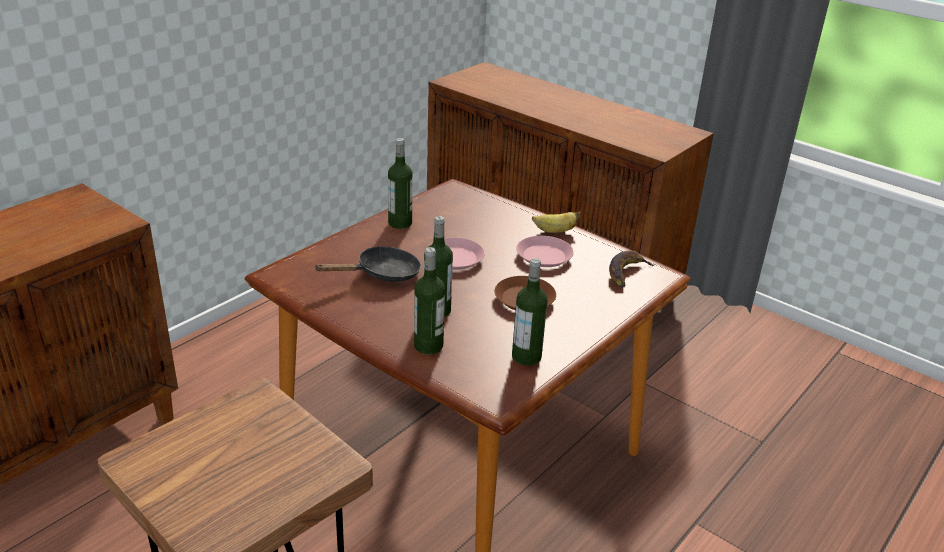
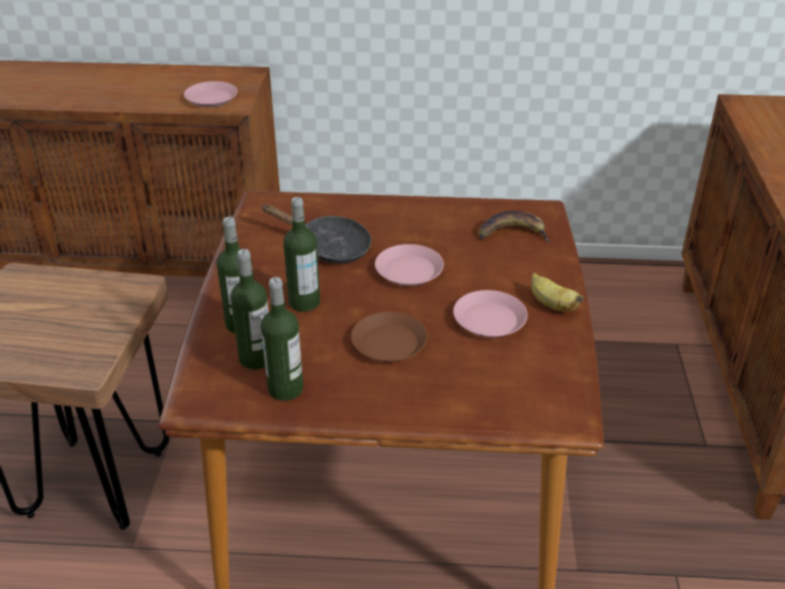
camera: 55 degrees right, 5 degrees up
bottle [388,138,413,229] -> bottle moved to [230,249,269,370]
banana [609,250,654,288] -> banana moved to [479,211,550,242]
none -> pink plate [184,81,237,108]

